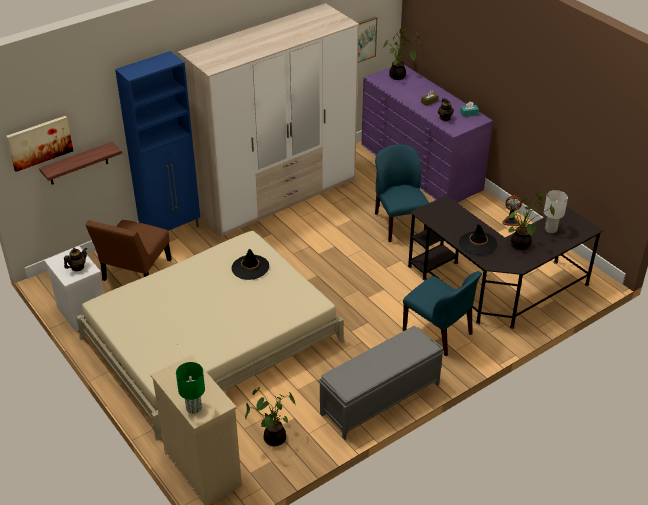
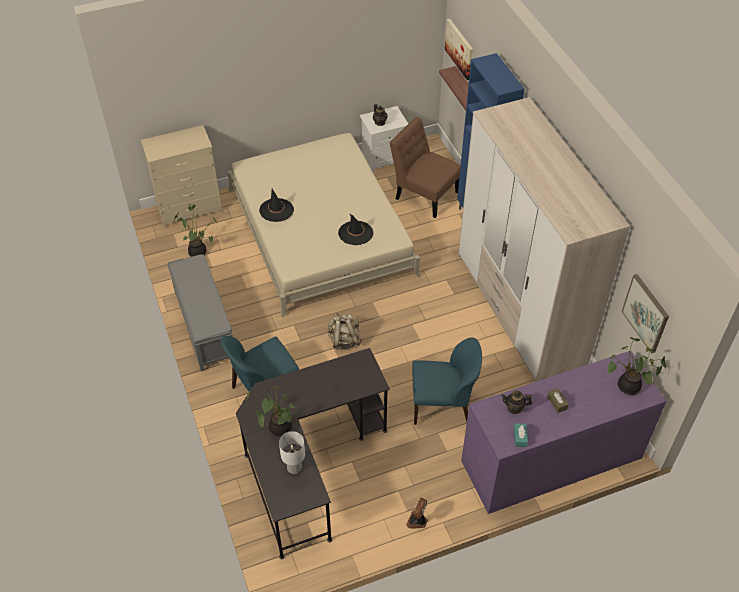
camera: 105 degrees right, 10 degrees up
green table lamp [176,362,205,414] -> none
black hat [459,224,497,255] -> black hat moved to [259,189,294,222]
none -> beige backpack [328,313,362,350]

